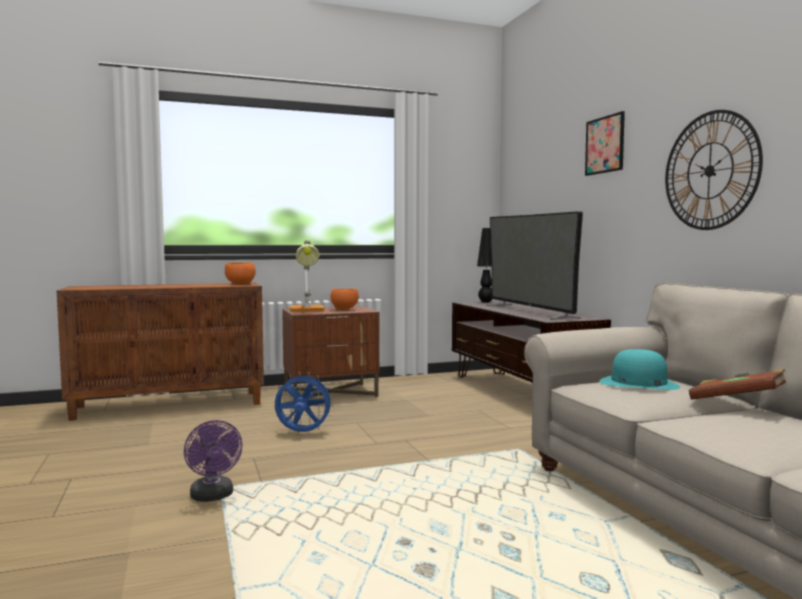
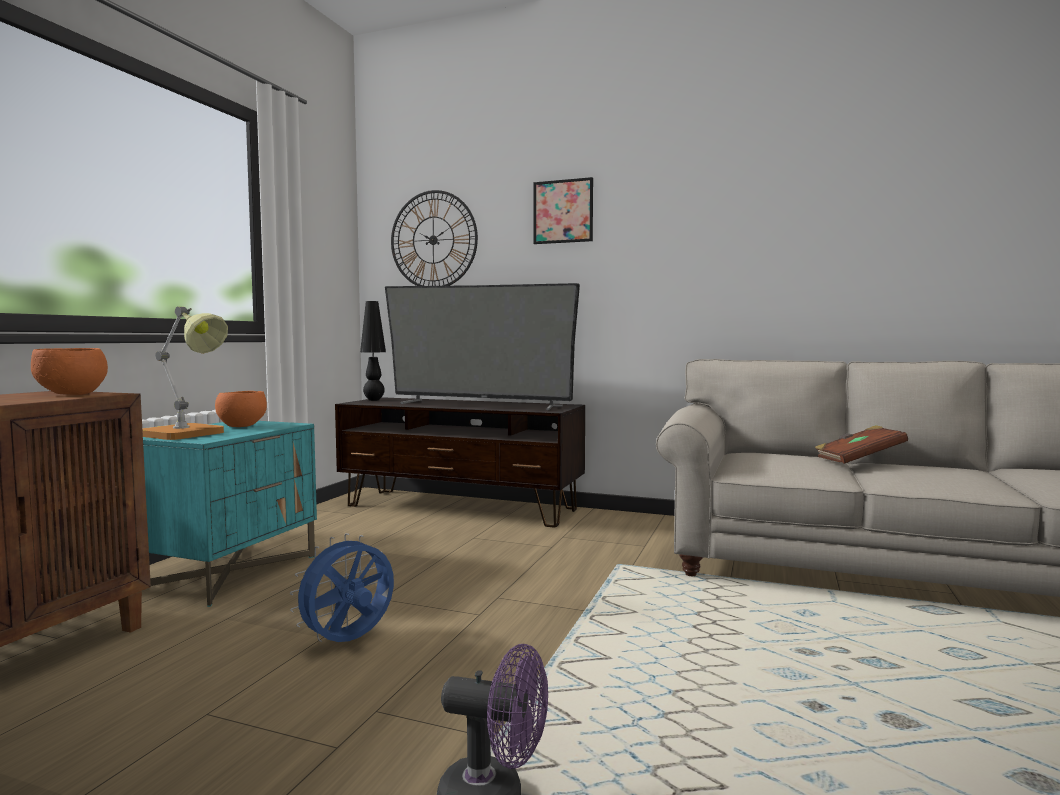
camera: 50 degrees left, 0 degrees up
brown nightstand [282,306,380,401] -> turquoise nightstand [143,421,317,607]
turquoise hat [600,349,680,390] -> none
wall clock [665,110,763,230] -> wall clock moved to [391,190,478,286]

